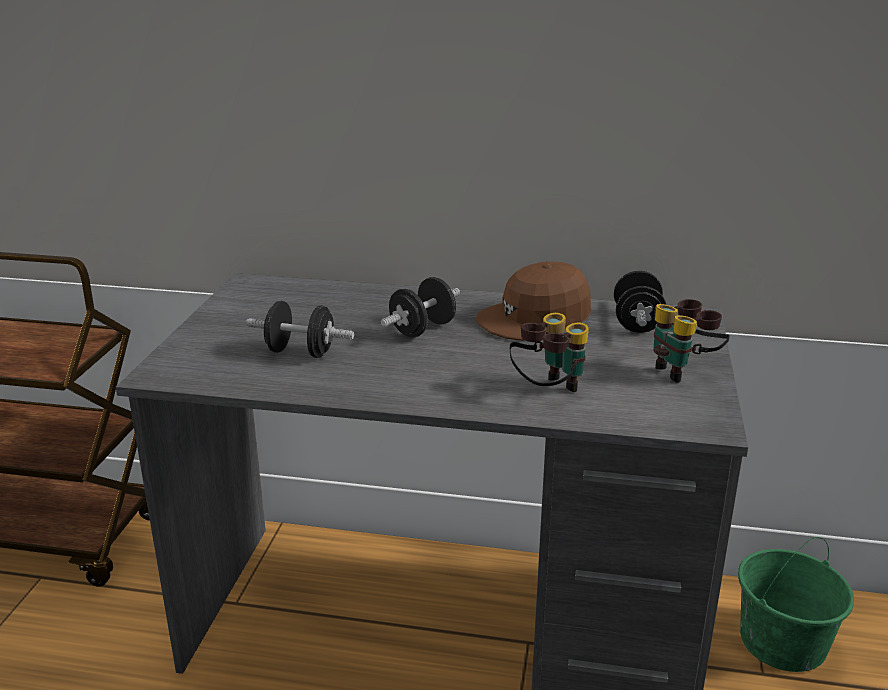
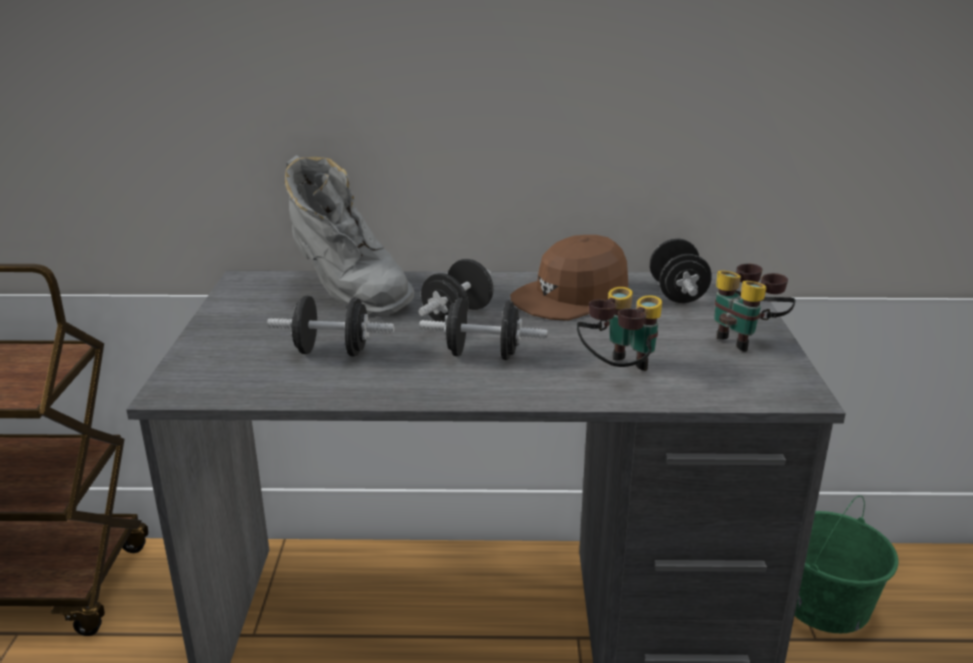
camera: 10 degrees left, 0 degrees up
none -> grey boot [285,155,414,317]
none -> black dumbbell [419,297,548,360]

